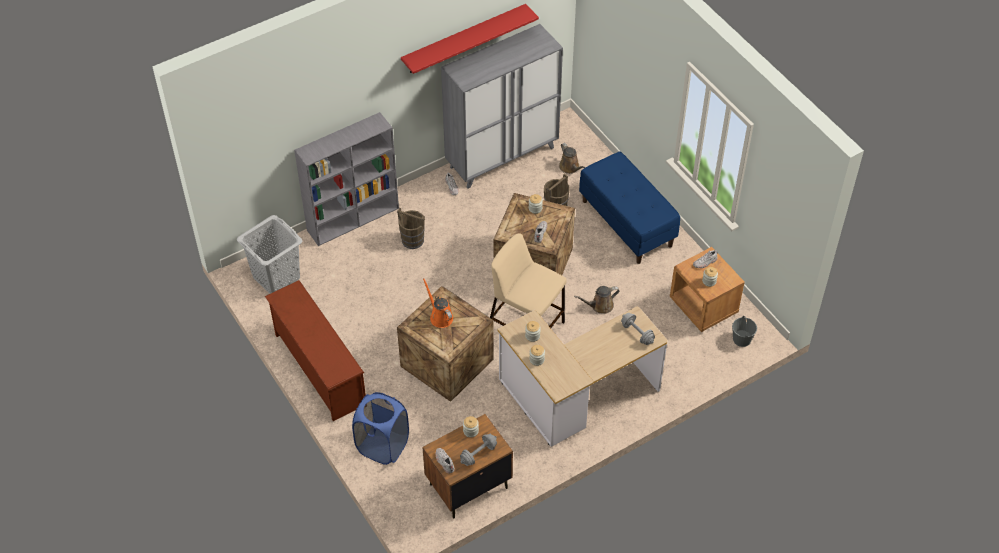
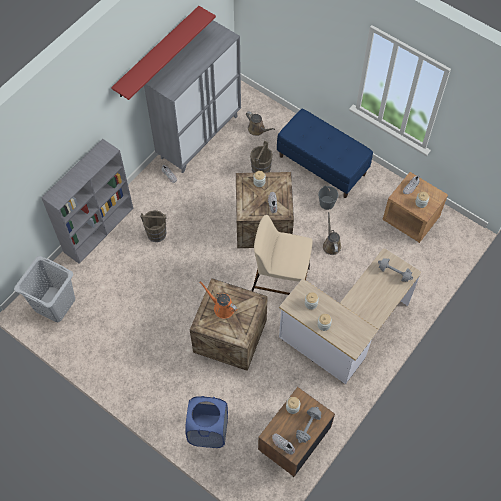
camera: 20 degrees left, 10 degrees up
brown shoe rack [265,280,366,421] -> none
brown watering can [574,286,620,314] -> brown watering can turned 120 degrees clockwise [323,212,341,255]
grey bucket [732,316,757,347] -> grey bucket moved to [318,185,339,210]

